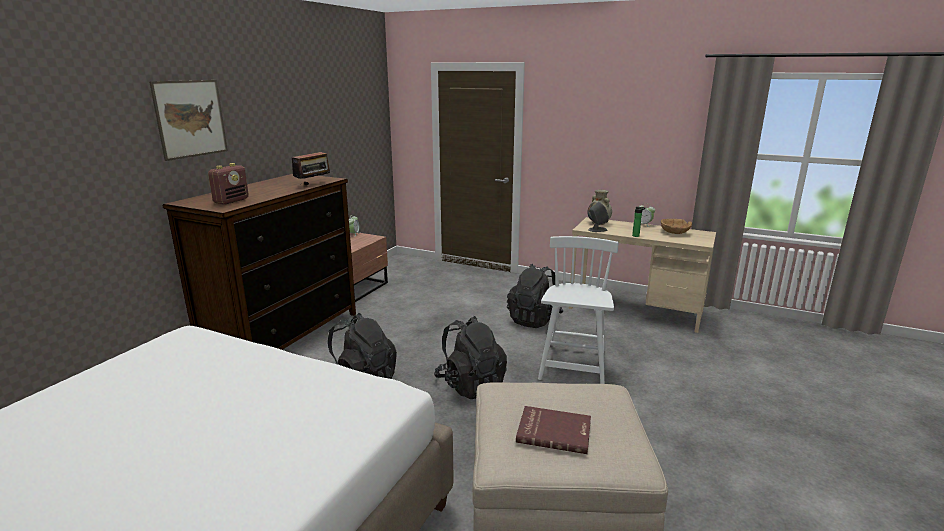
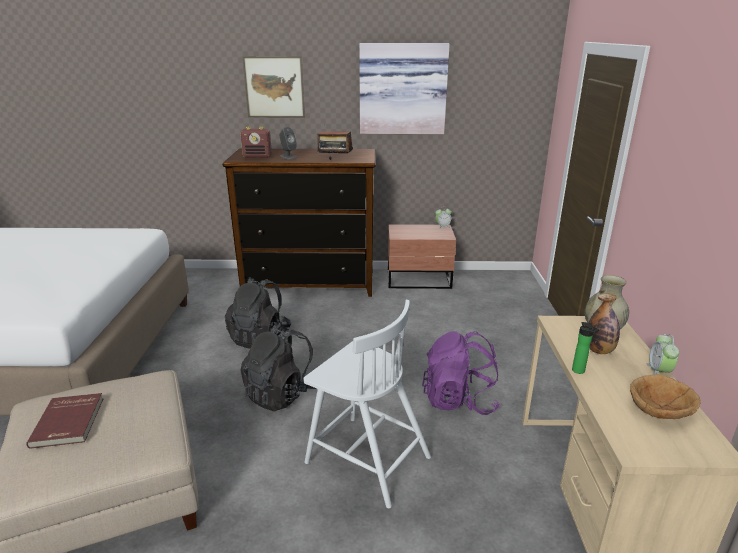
camera: 65 degrees right, 5 degrees up
black backpack [507,264,564,328] -> purple backpack [422,331,500,415]
white chair [538,236,619,384] -> white chair turned 45 degrees clockwise [303,300,431,508]
grey speaker [588,202,609,232] -> grey speaker moved to [279,127,297,159]
none -> picture [359,43,450,134]
none -> bottle [589,294,620,354]

